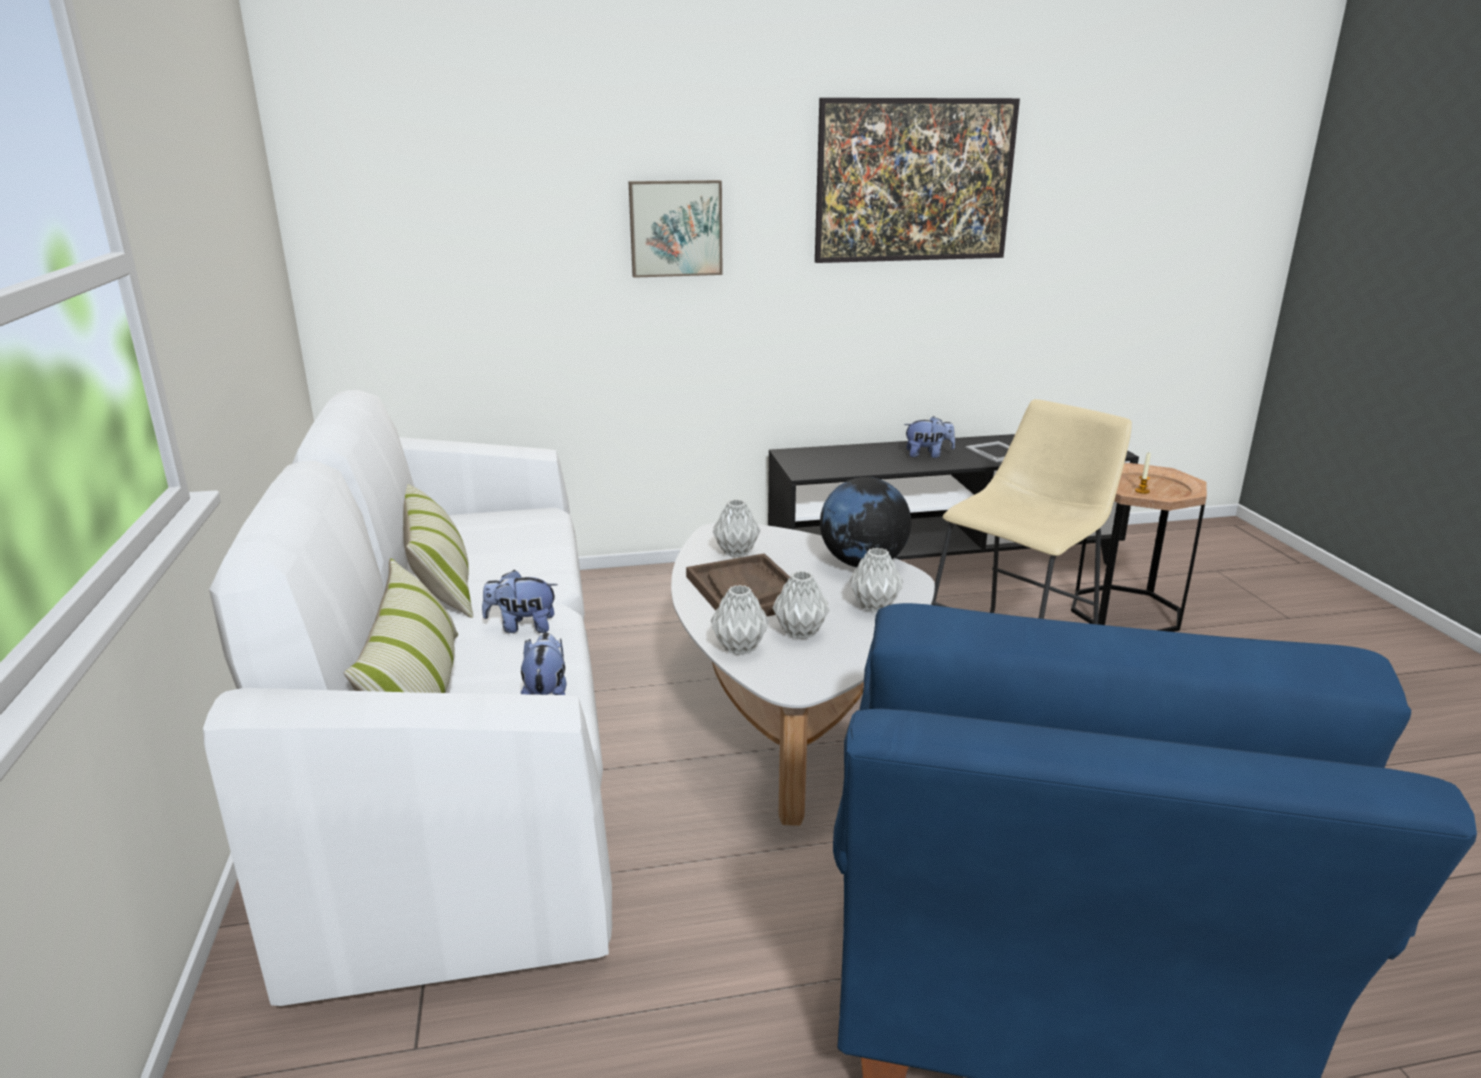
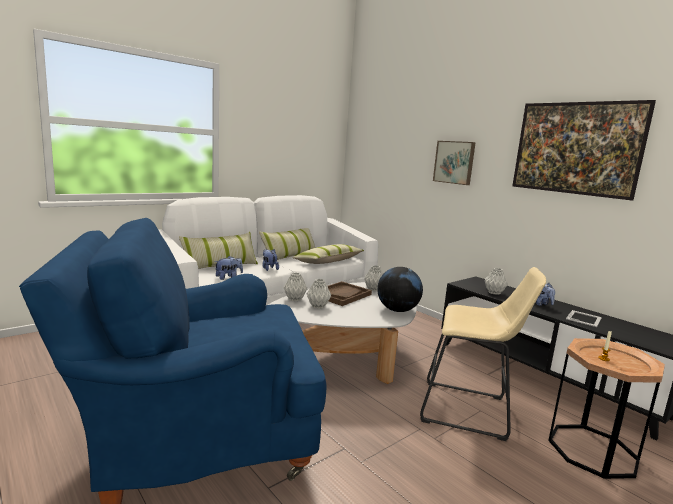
camera: 60 degrees right, 10 degrees down
grey vase [849,548,903,612] -> grey vase moved to [484,268,508,295]
none -> pillow [292,244,364,264]

